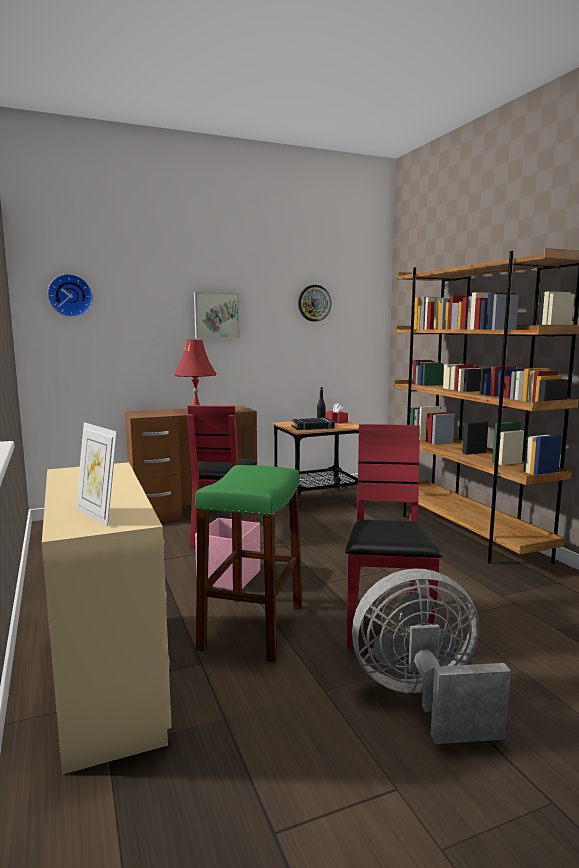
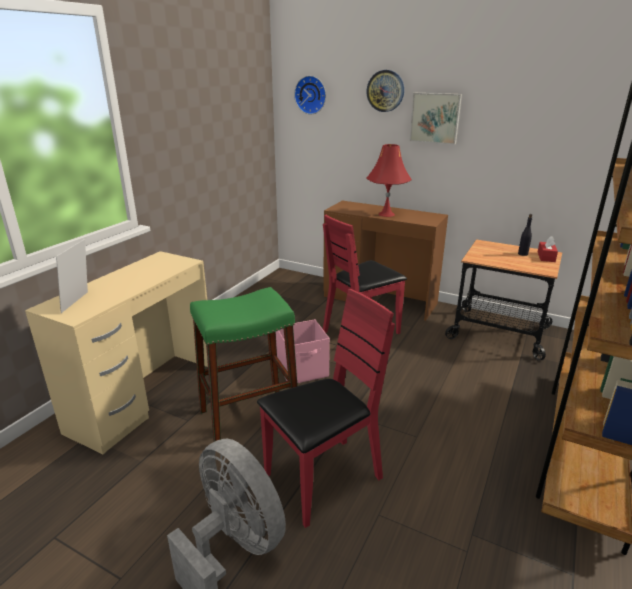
camera: 50 degrees right, 15 degrees up
black book [291,418,335,430] -> none
wall clock [298,285,332,322] -> wall clock moved to [366,70,404,112]

